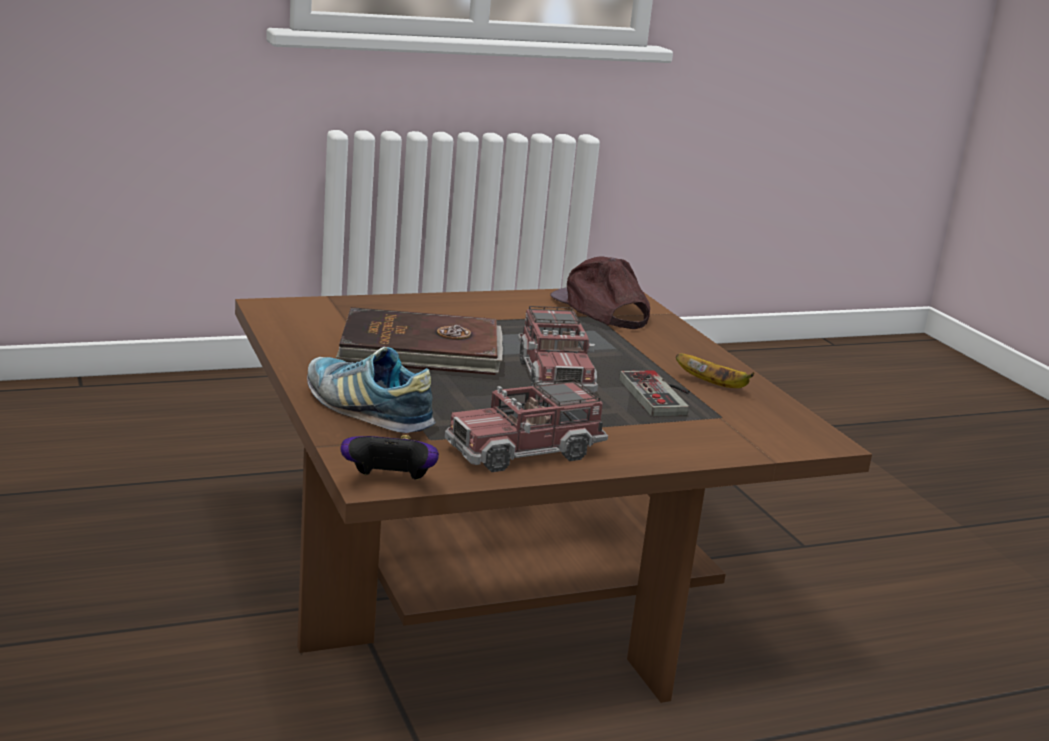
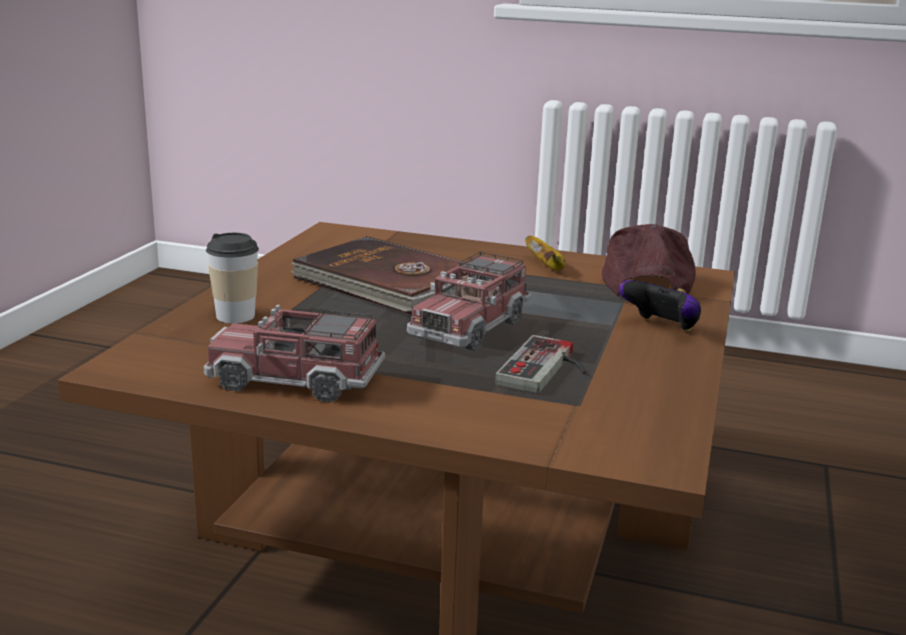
camera: 40 degrees right, 0 degrees up
shoe [307,347,435,433] -> cup [206,233,259,323]
game controller [340,435,439,480] -> game controller moved to [619,280,701,331]
banana [676,354,754,388] -> banana moved to [525,236,566,271]

